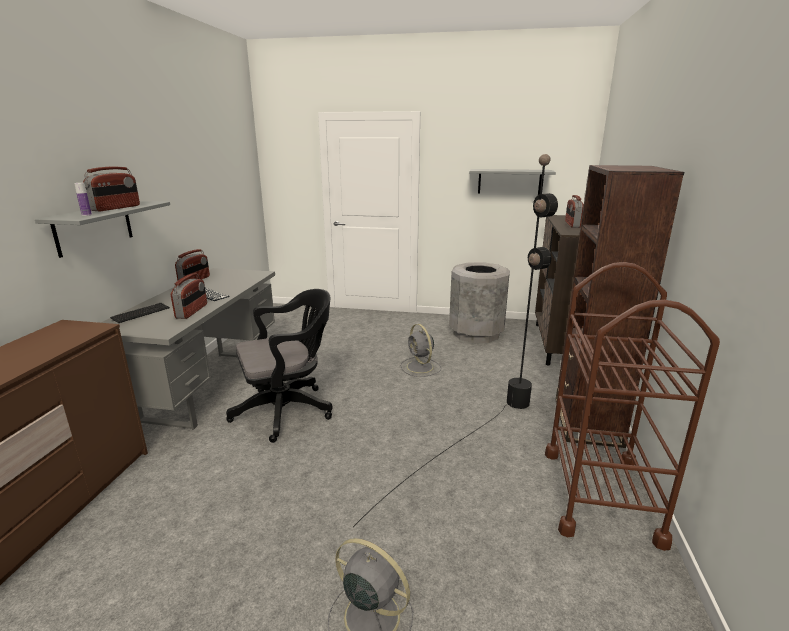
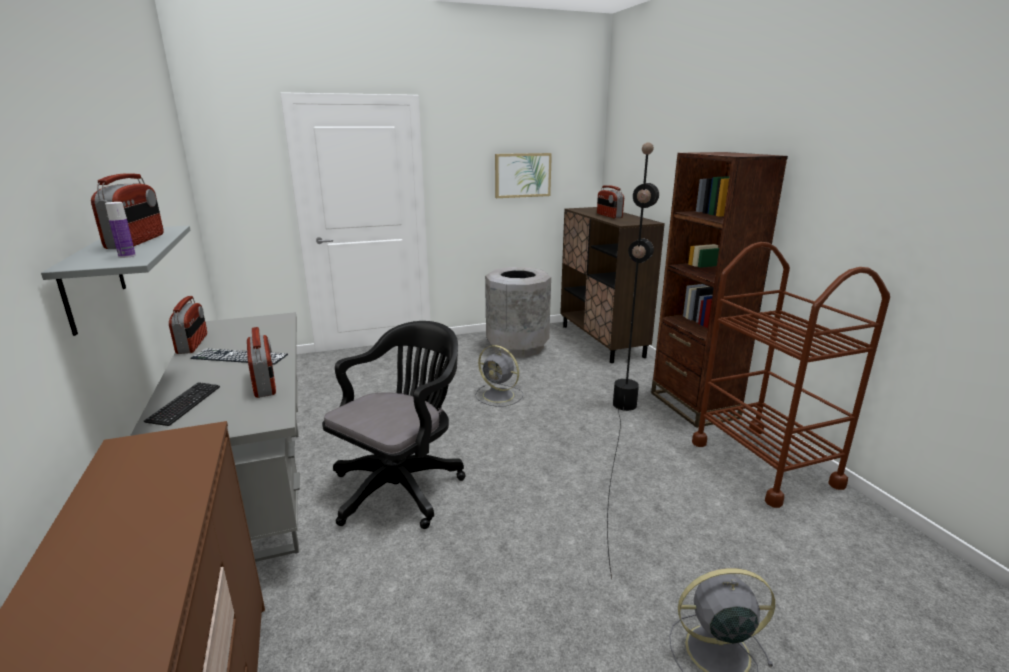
camera: 30 degrees left, 0 degrees up
grey shelf [469,169,556,195] -> picture [495,153,552,198]

